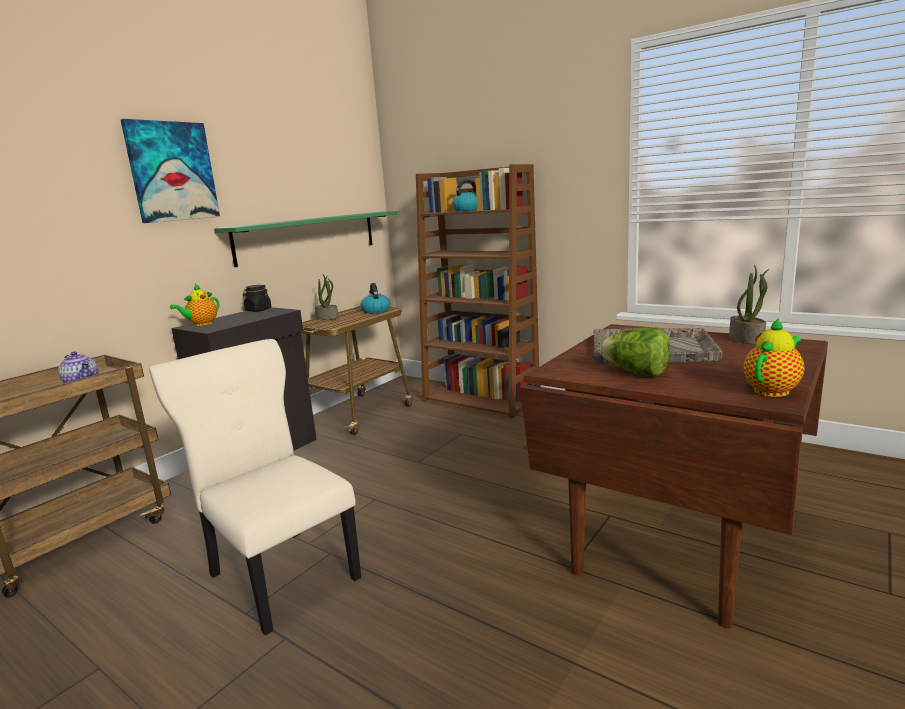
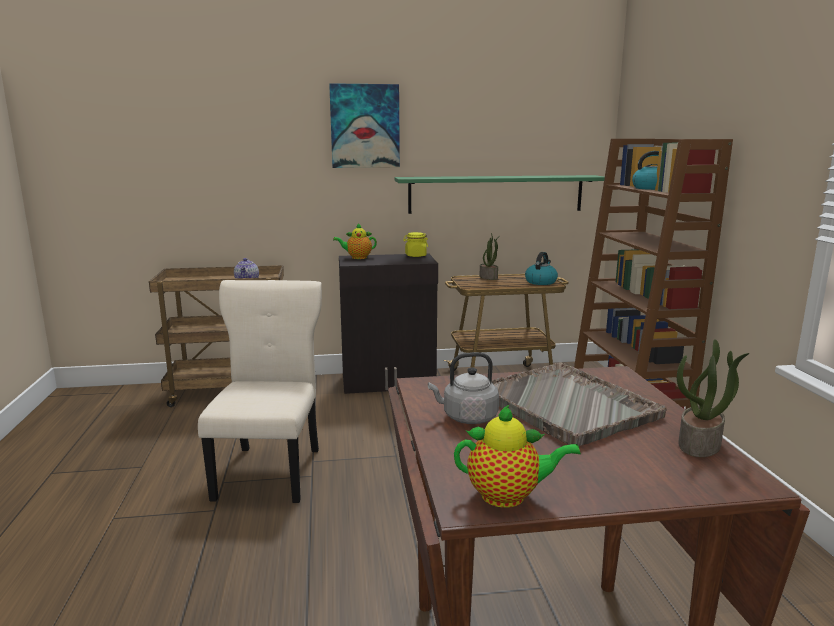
camera: 45 degrees right, 0 degrees up
black jar [243,285,272,312] -> yellow jar [403,232,428,257]
lettuce [600,327,670,377] -> grey kettle [428,352,499,424]

